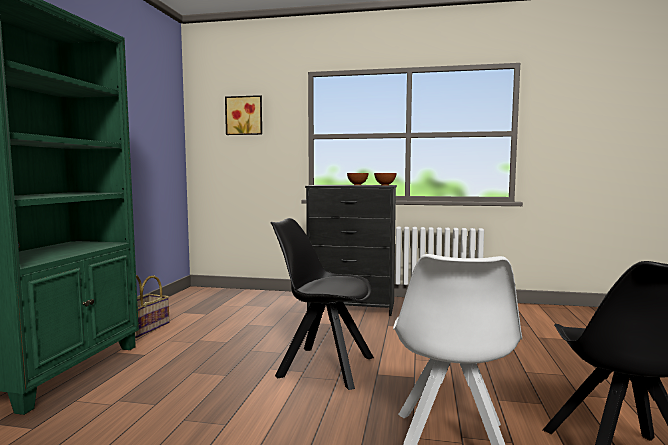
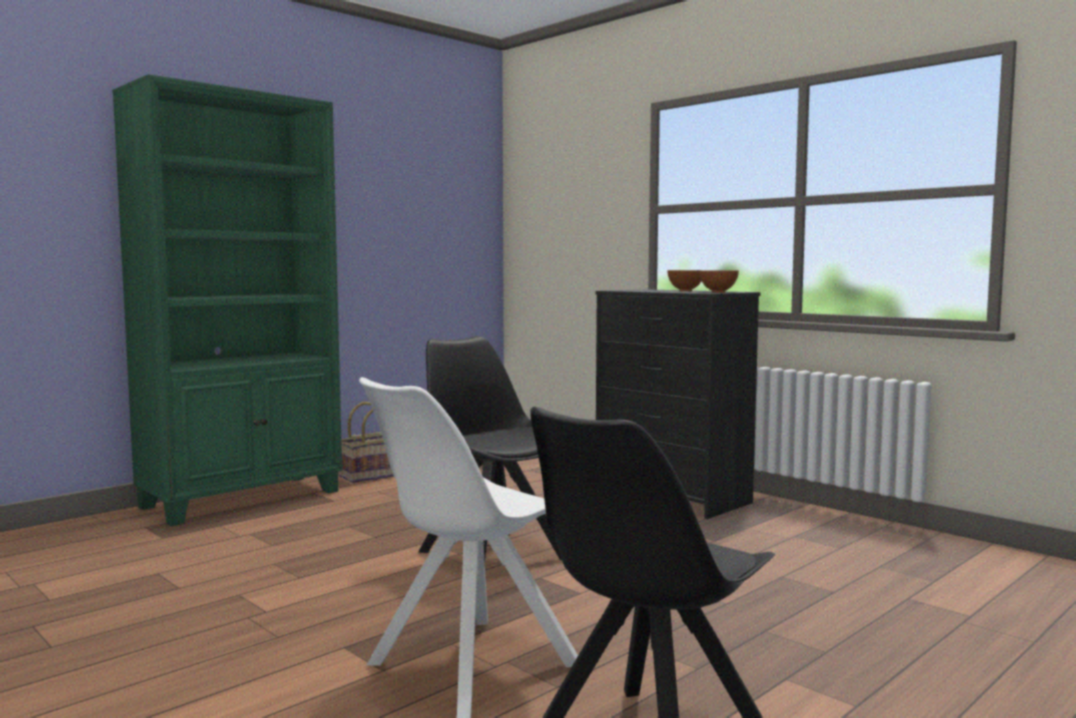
camera: 35 degrees right, 0 degrees up
picture [225,95,262,135] -> none

